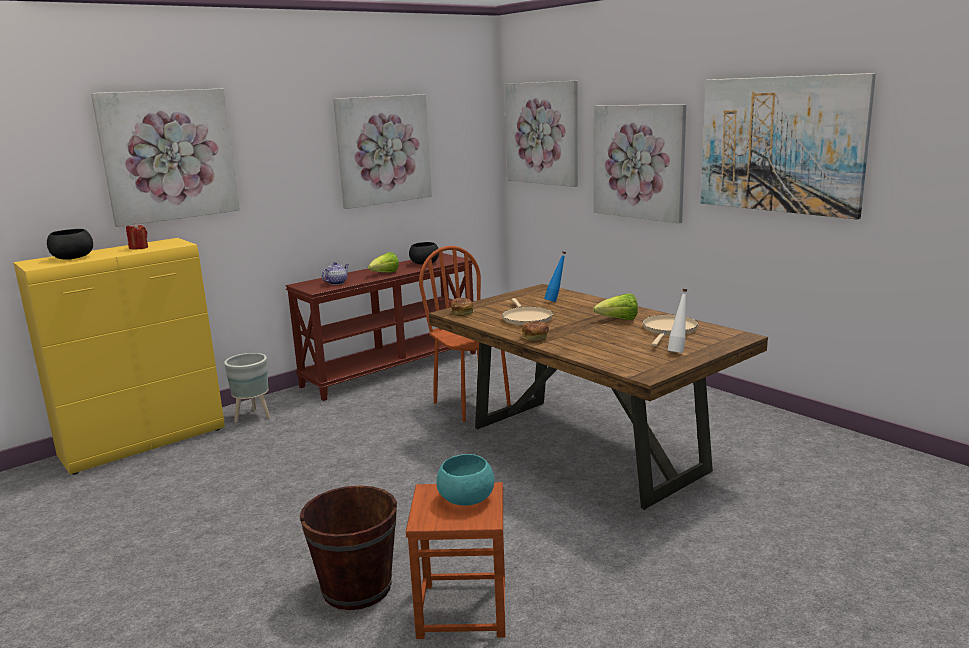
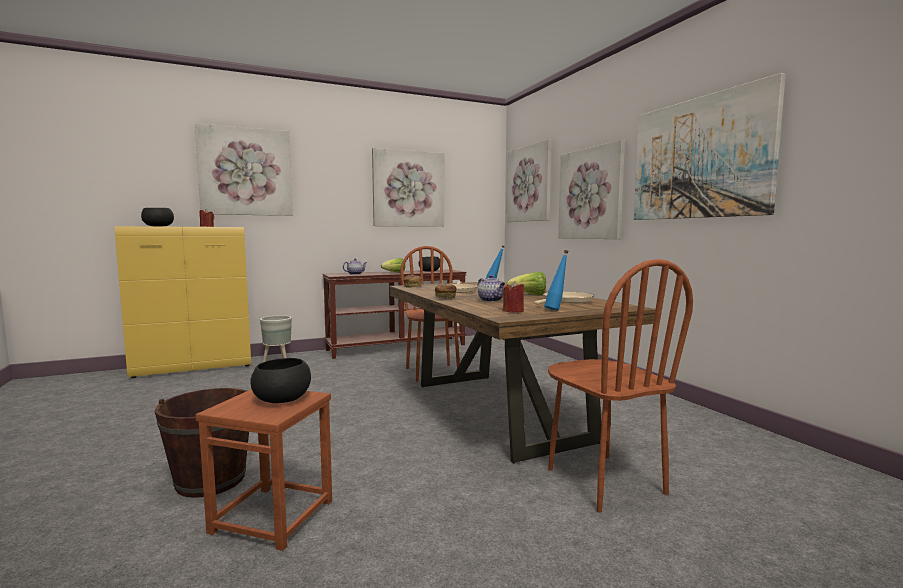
camera: 15 degrees right, 10 degrees down
turquoise bowl [437,454,495,506] -> black bowl [250,358,311,403]
white bottle [667,289,687,353] -> blue bottle [544,250,569,310]
none -> teapot [478,275,505,302]
none -> red candle [503,281,524,313]
none -> brown chair [548,259,693,513]

